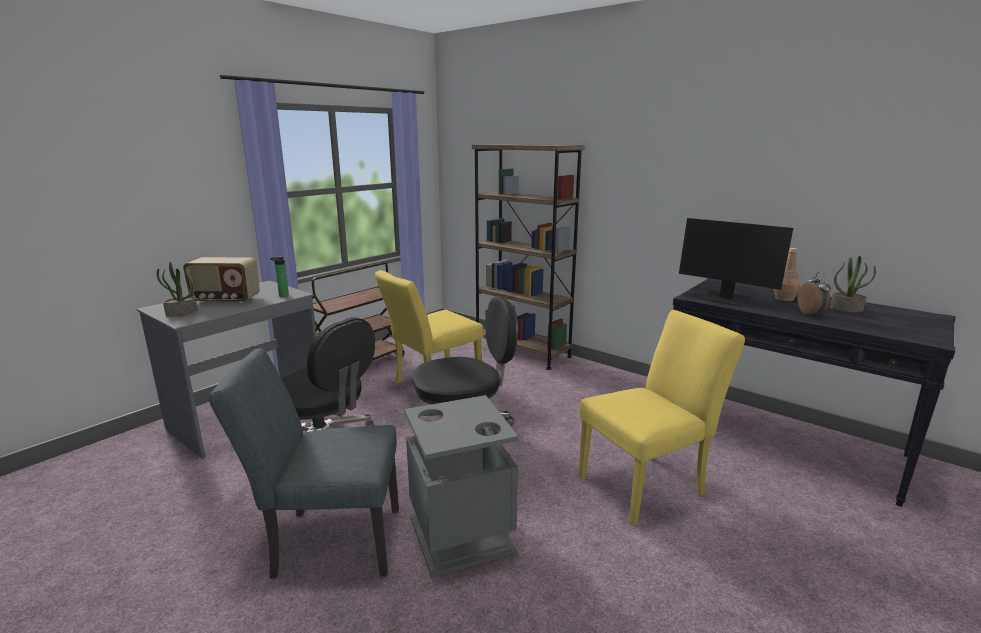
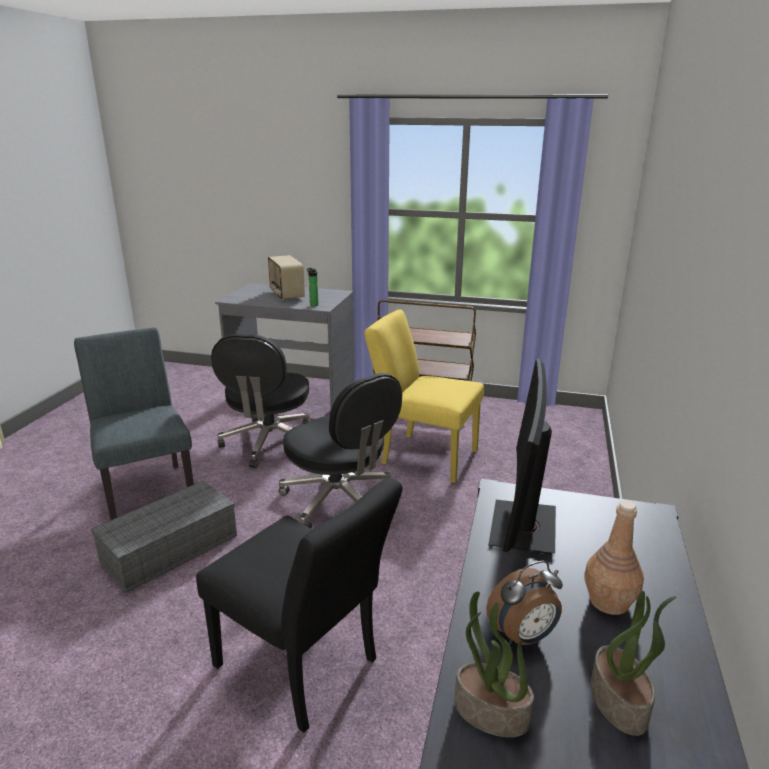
camera: 65 degrees right, 5 degrees up
potted plant [157,262,198,317] -> potted plant moved to [455,591,534,737]
grey trash can [404,395,518,577] -> grey storage box [91,481,237,593]
brown bookcase [472,144,585,370] -> none
yellow chair [578,310,745,526] -> black chair [196,477,403,733]

